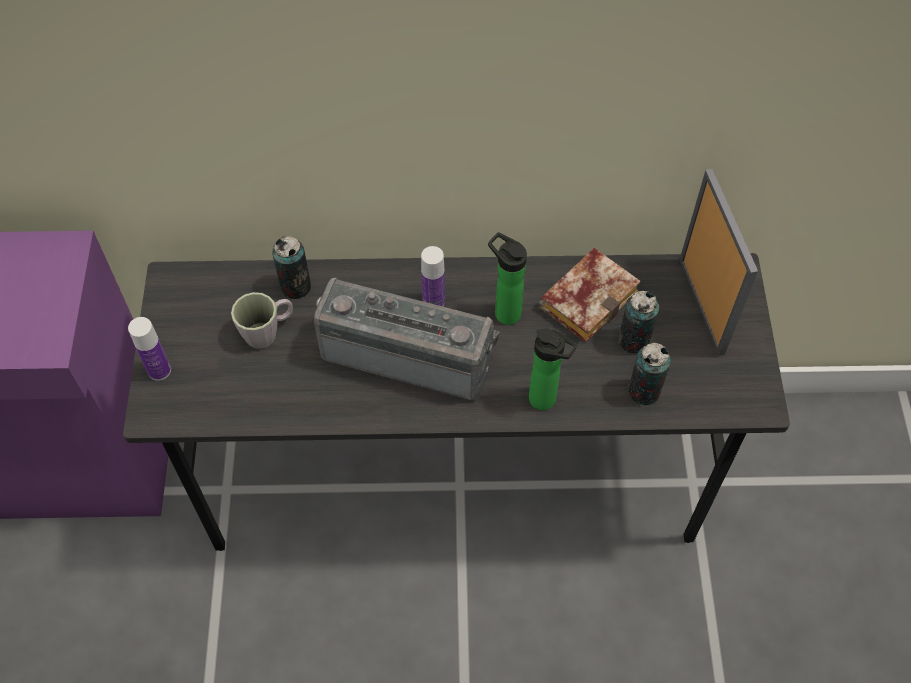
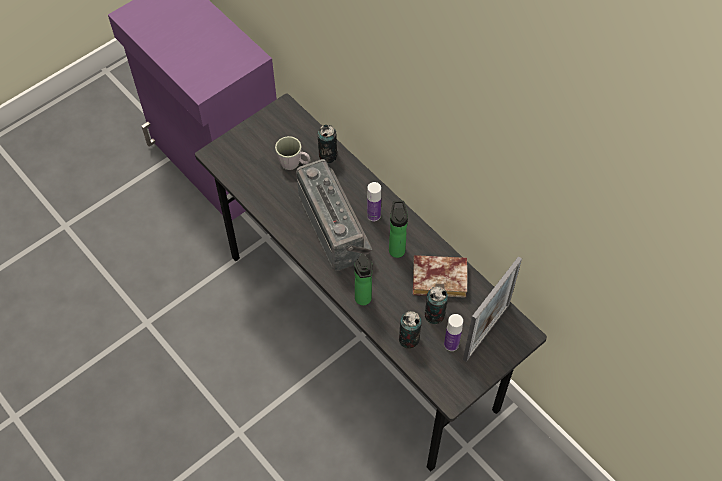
camera: 50 degrees right, 0 degrees up
bottle [128,317,171,381] -> bottle moved to [444,314,463,351]

